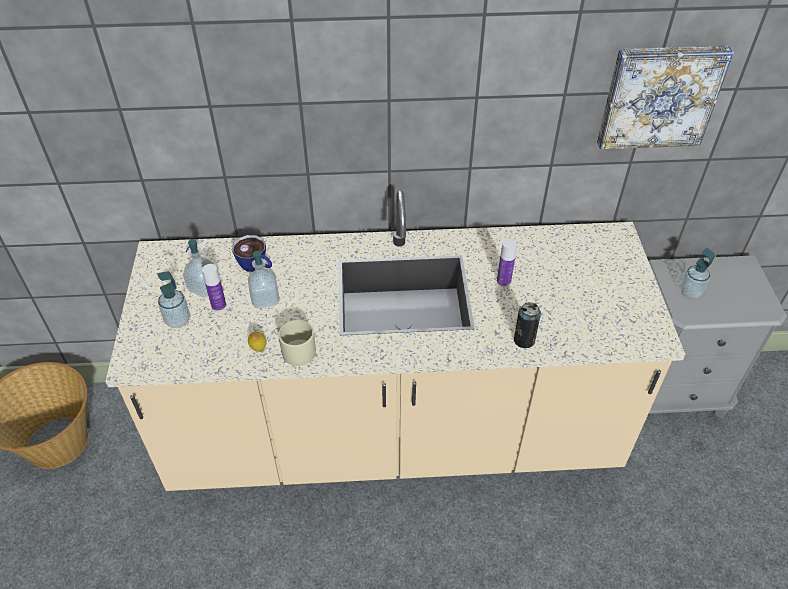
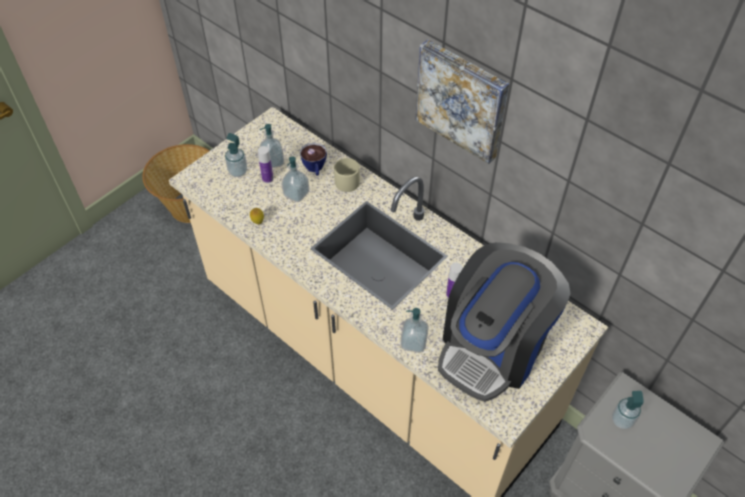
camera: 45 degrees right, 5 degrees up
beige mug [278,320,316,366] -> beige mug moved to [334,158,360,192]
can [514,302,541,348] -> soap dispenser [400,308,429,353]
picture [597,46,734,149] -> picture moved to [415,40,509,164]
none -> coffee machine [438,242,570,402]

